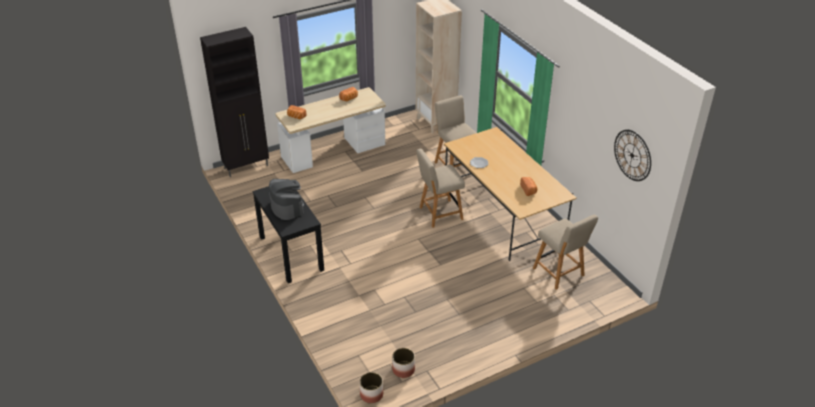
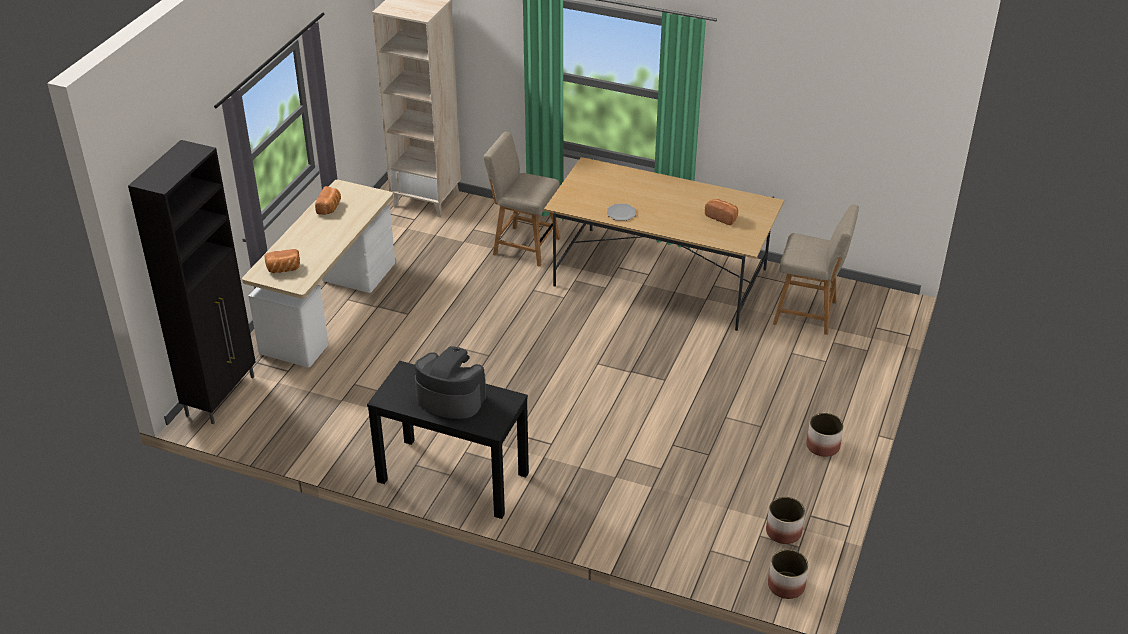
camera: 40 degrees left, 0 degrees up
beige chair [417,149,465,228] -> none
wall clock [614,130,651,181] -> none
none -> planter [806,413,844,457]

